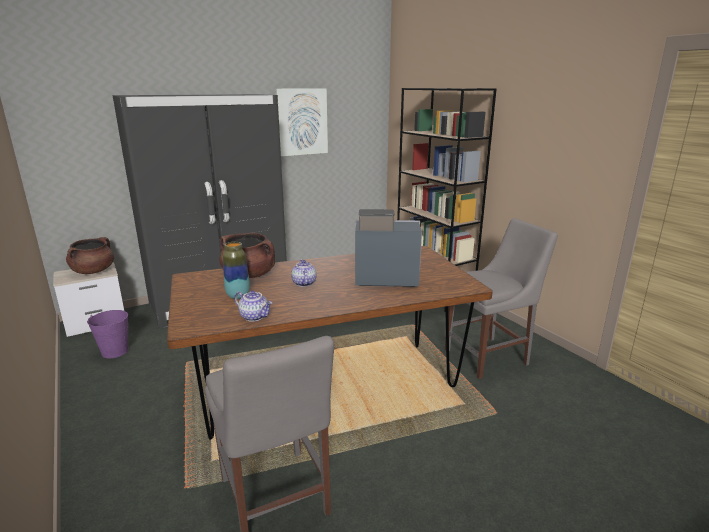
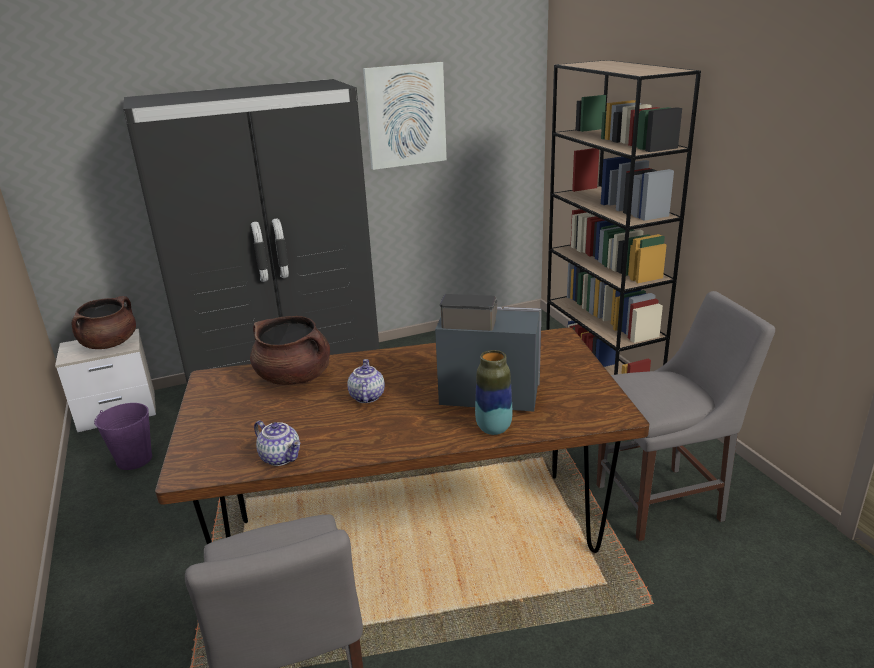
camera: 10 degrees right, 5 degrees up
vase [223,242,250,299] -> vase moved to [475,350,513,435]

